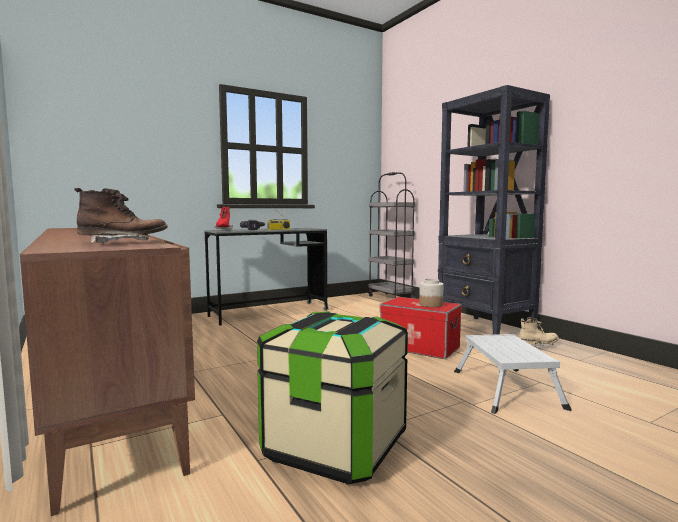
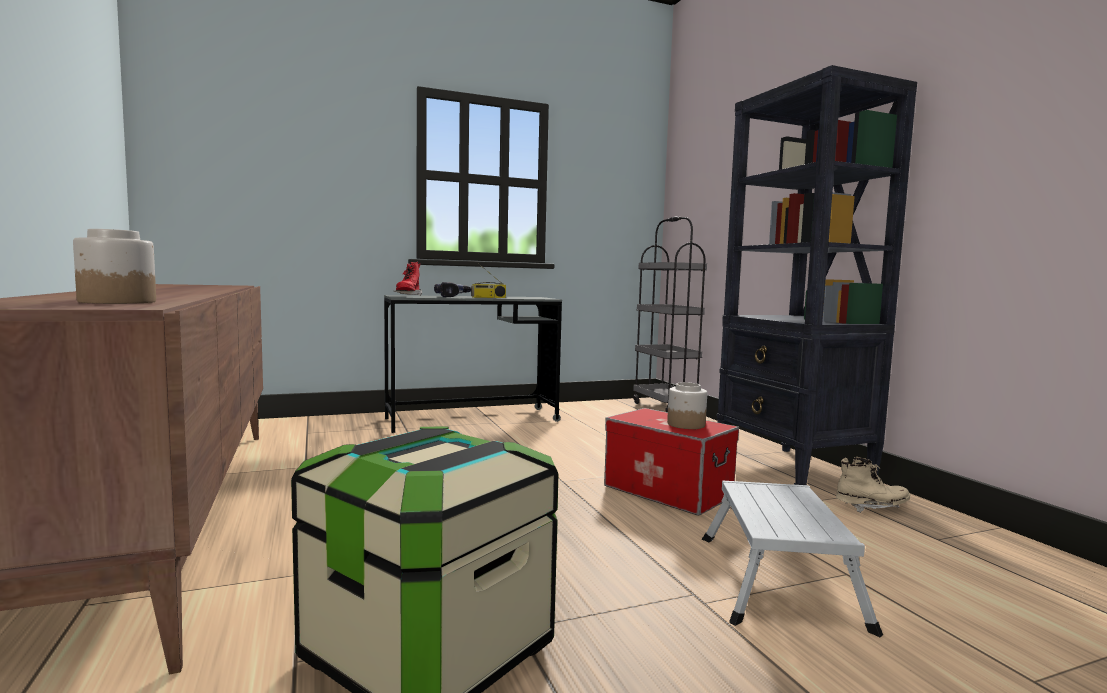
camera: 10 degrees right, 0 degrees up
brown boot [74,188,168,243] -> jar [73,229,156,304]

